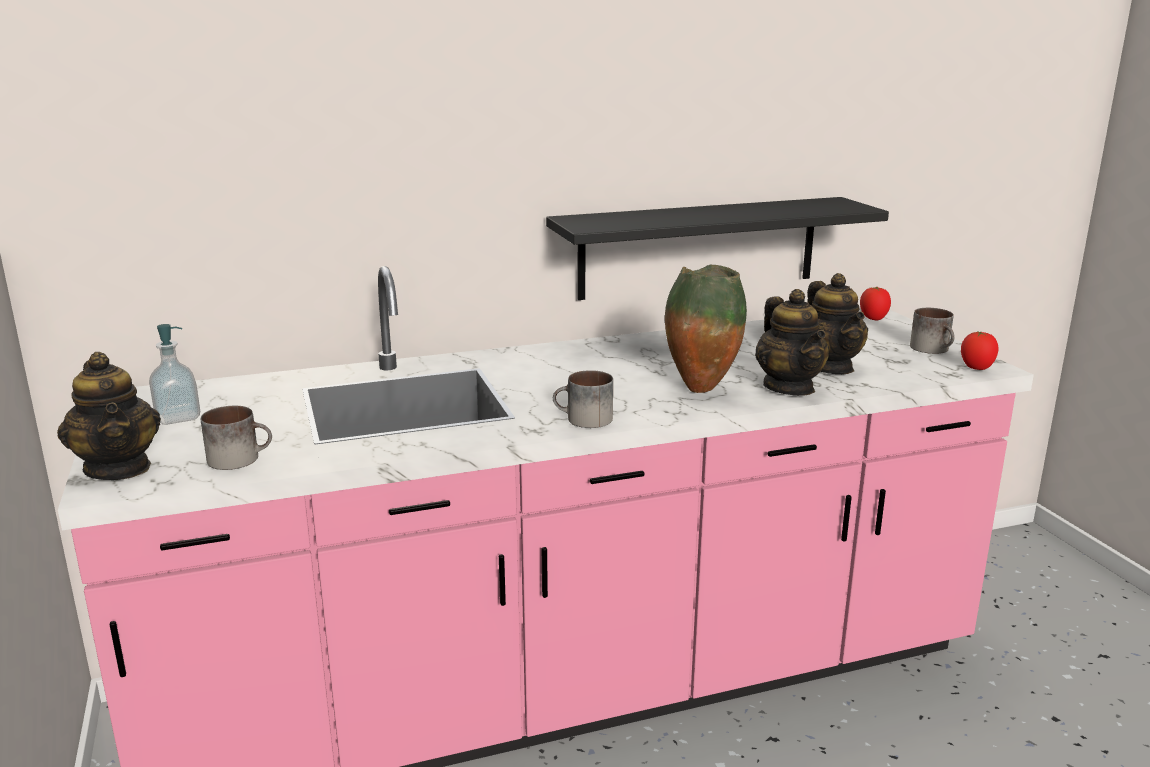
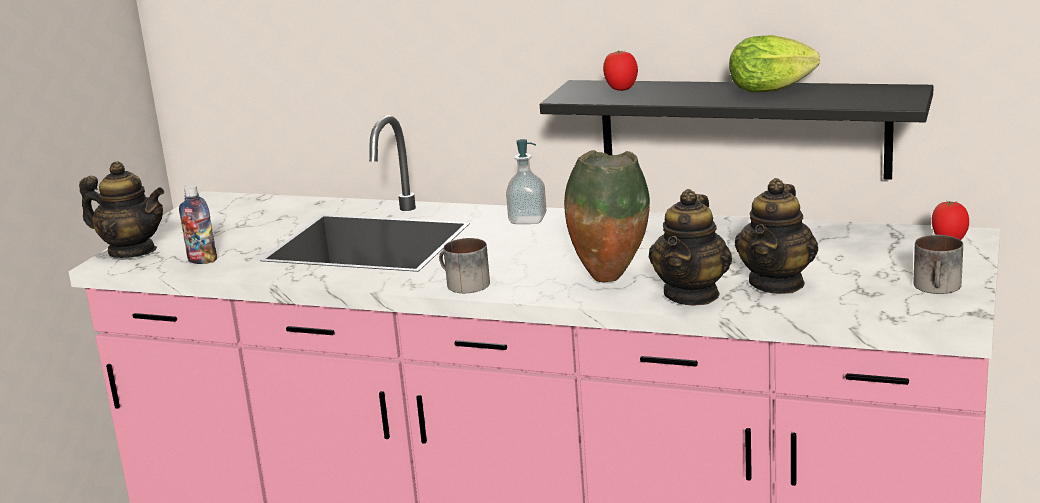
camera: 40 degrees right, 0 degrees up
teapot [57,352,161,480] -> teapot turned 75 degrees counterclockwise [79,161,164,258]
soap dispenser [149,324,200,425] -> soap dispenser moved to [506,139,546,224]
mug [201,406,272,470] -> bottle [179,185,217,264]
tomato [961,331,998,370] -> tomato moved to [603,50,638,91]
none -> lettuce [729,35,820,92]

